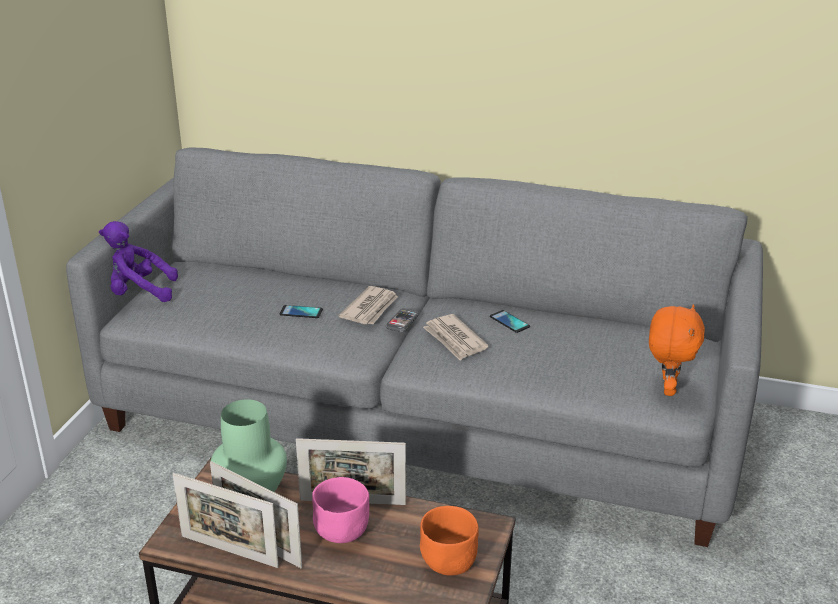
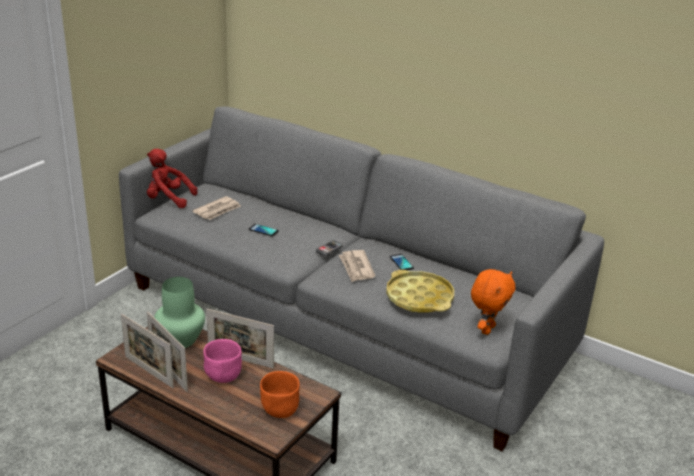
camera: 15 degrees right, 0 degrees up
purple plush toy [99,221,178,302] -> red plush toy [147,149,198,208]
newspaper [339,286,398,324] -> newspaper moved to [192,196,241,220]
none -> yellow tray [386,270,454,312]

